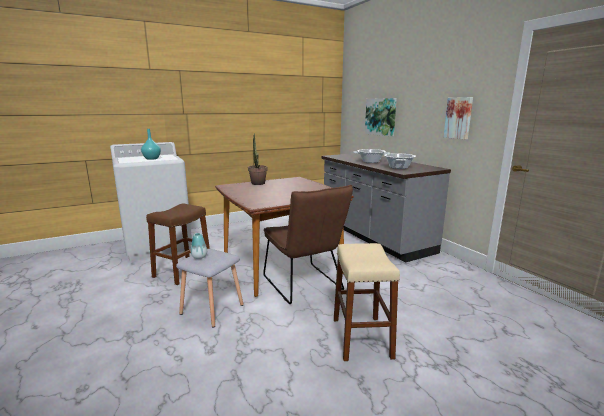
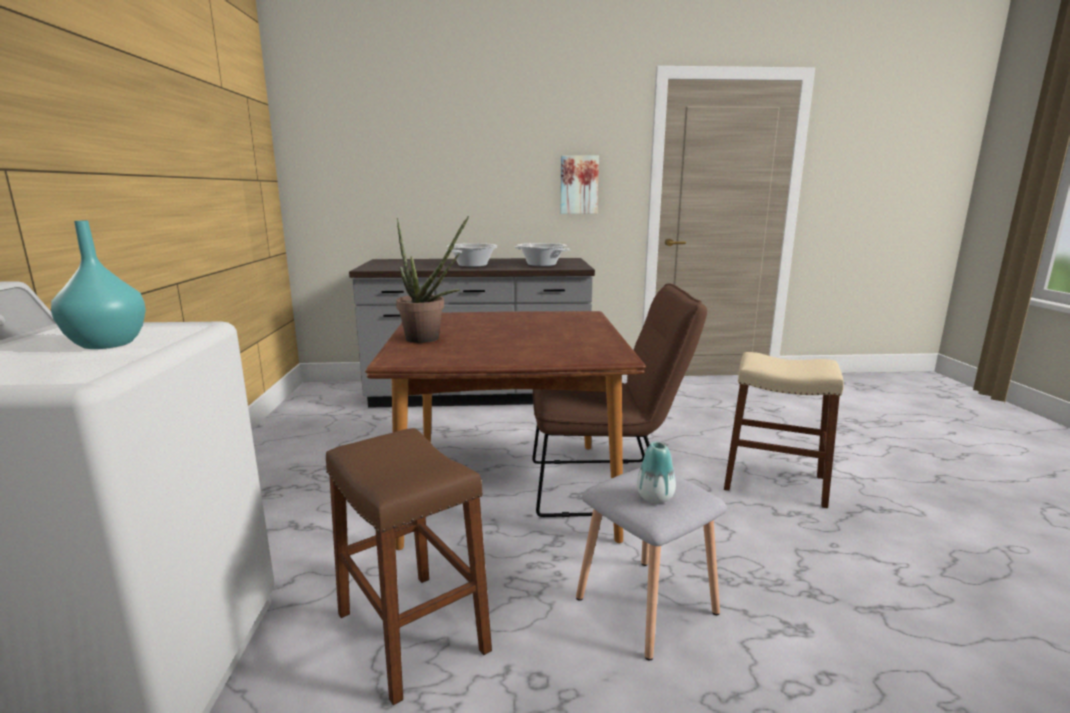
camera: 65 degrees left, 0 degrees up
picture [365,98,397,137] -> none

